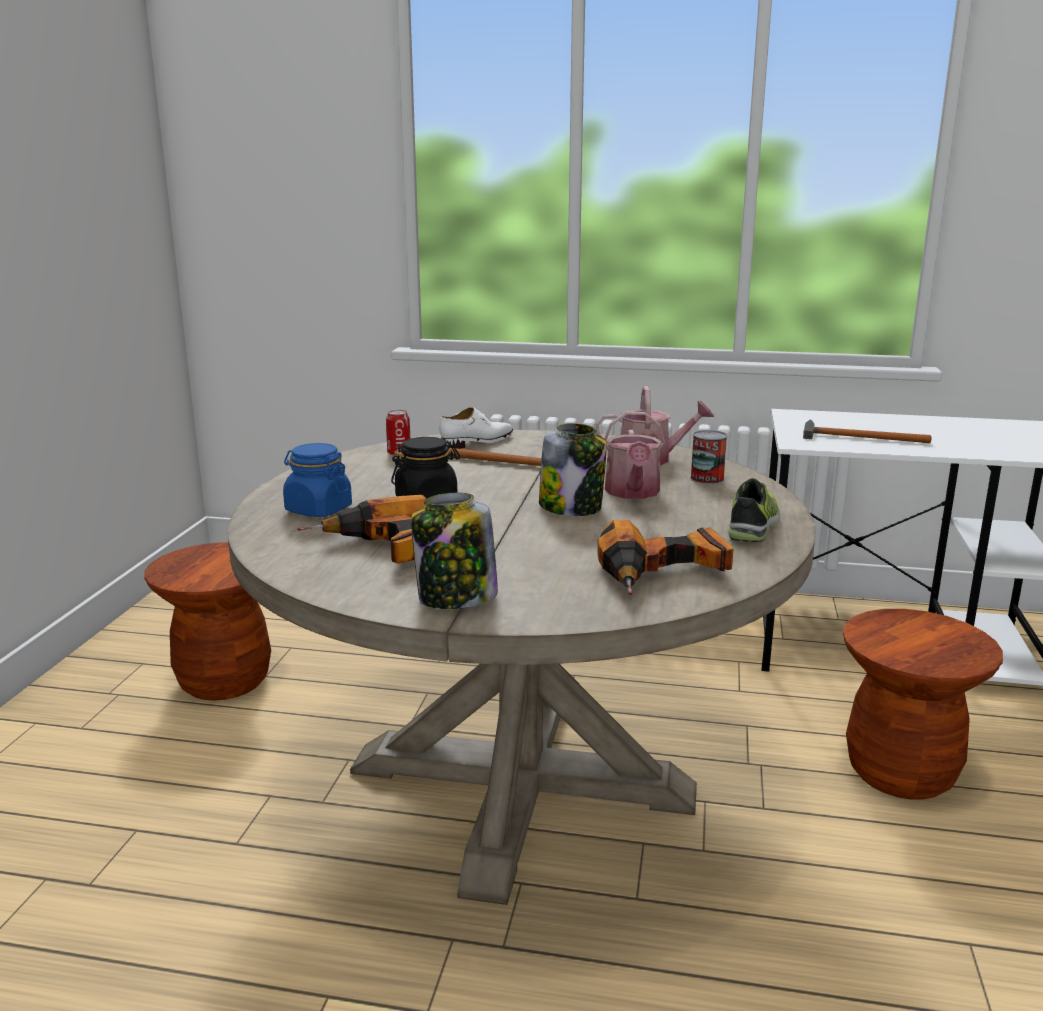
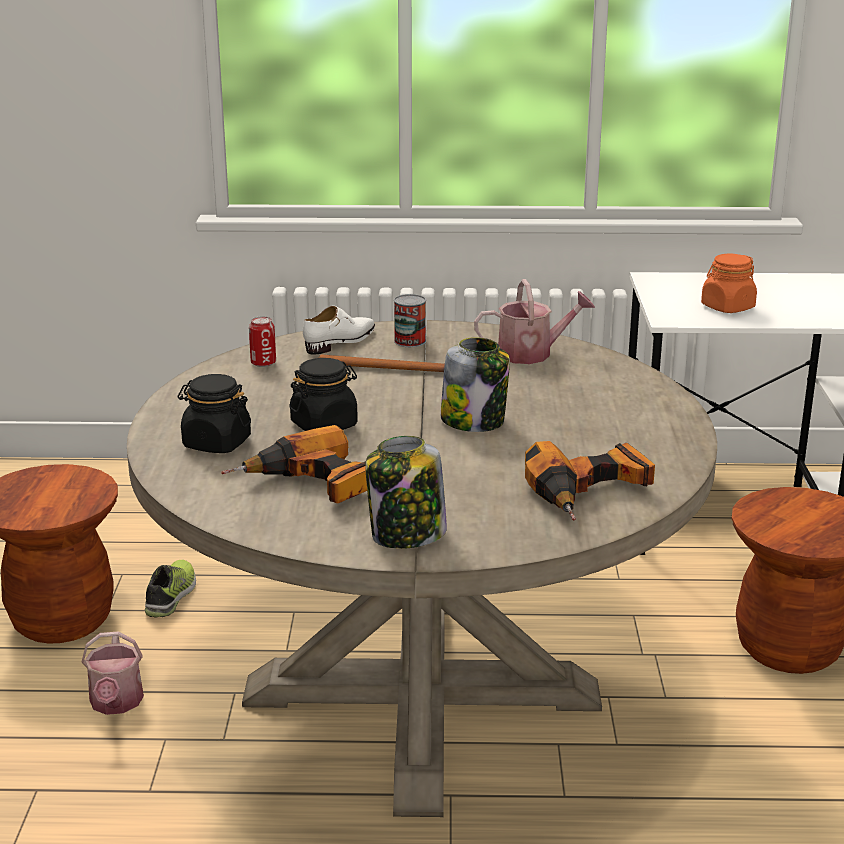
camera: 10 degrees left, 5 degrees up
blue jar [283,443,352,517] -> black jar [178,374,251,453]
watering can [604,412,665,499] -> watering can moved to [82,632,144,715]
can [690,430,727,485] -> can moved to [394,294,426,347]
shoe [729,478,780,542] -> shoe moved to [145,560,196,618]
hammer [803,420,931,443] -> orange jar [701,254,757,313]

